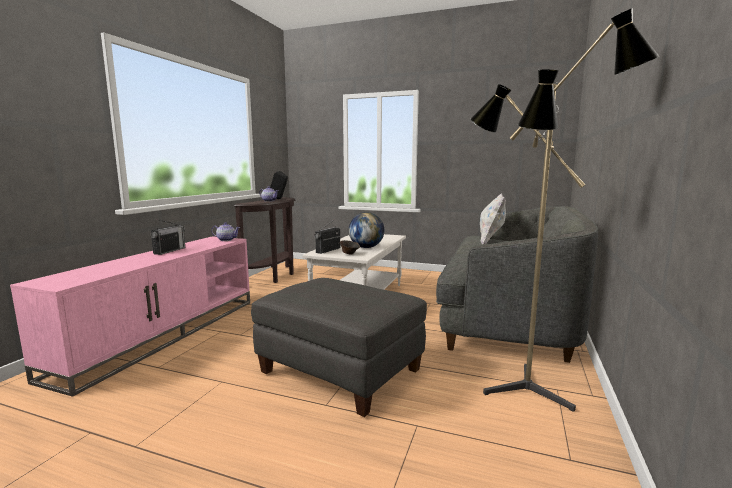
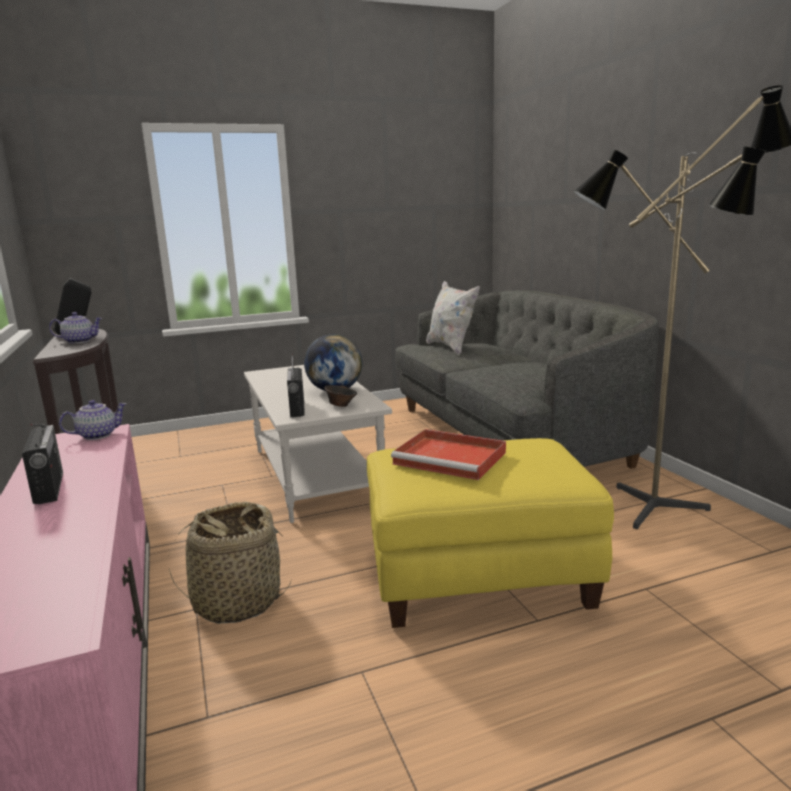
camera: 40 degrees left, 5 degrees up
grey ottoman [251,278,427,417] -> yellow ottoman [367,438,614,628]
none -> basket [169,502,292,624]
none -> red tray [391,429,506,480]

